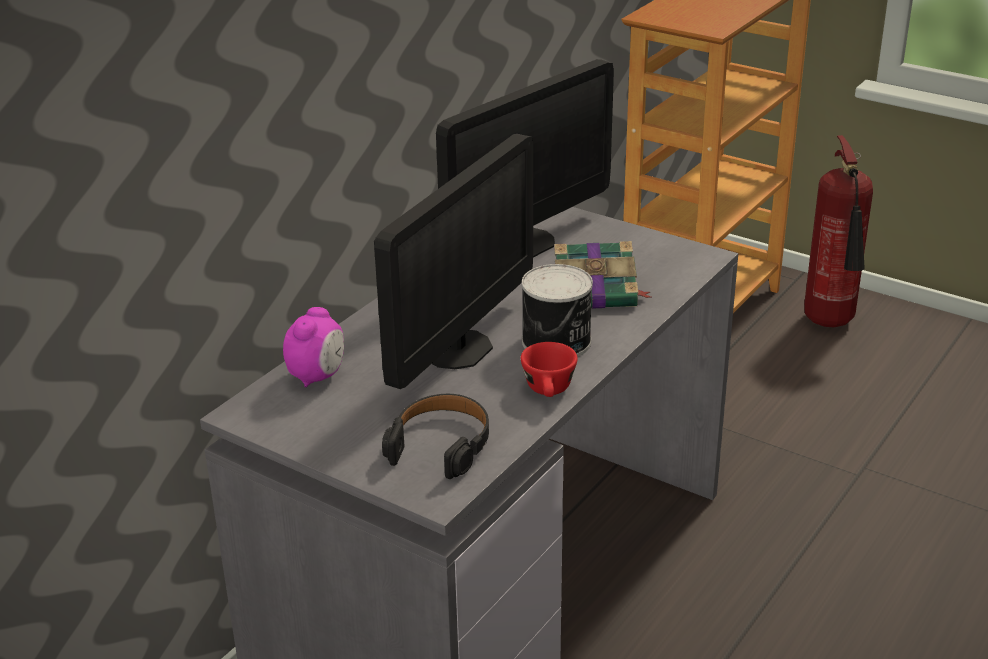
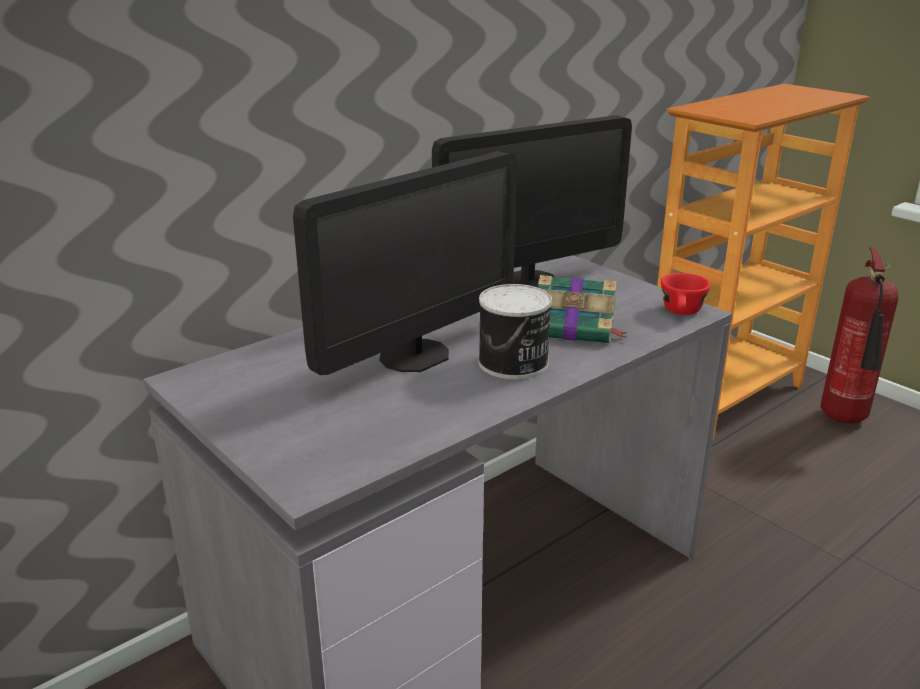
camera: 15 degrees right, 5 degrees down
alarm clock [283,307,344,388] -> none
black headphones [382,394,489,479] -> none
red cup [521,342,578,397] -> red cup moved to [661,273,711,315]

